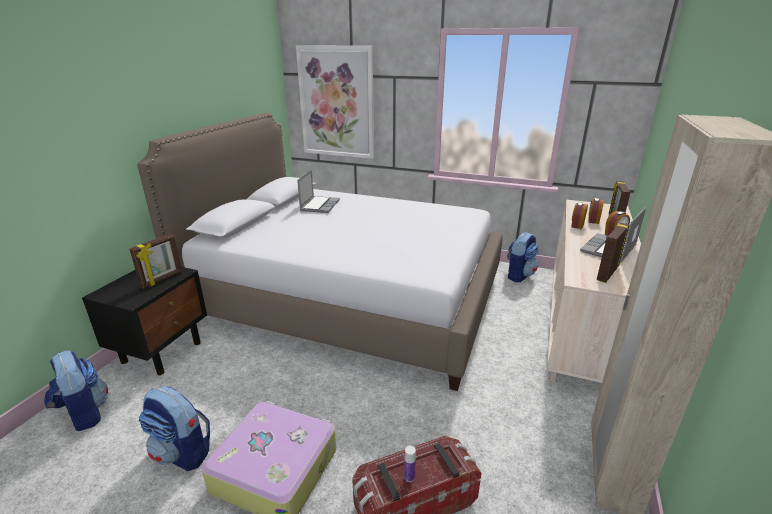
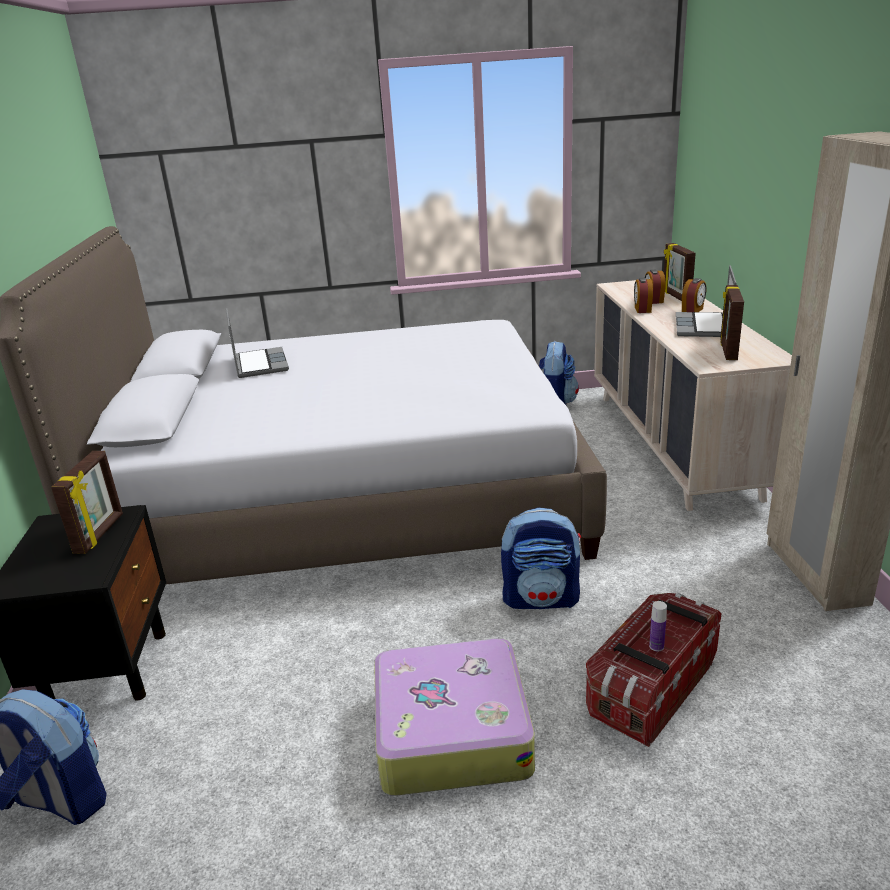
camera: 25 degrees left, 0 degrees up
backpack [139,386,210,471] -> backpack moved to [501,507,581,609]
picture [296,45,374,159] -> none

